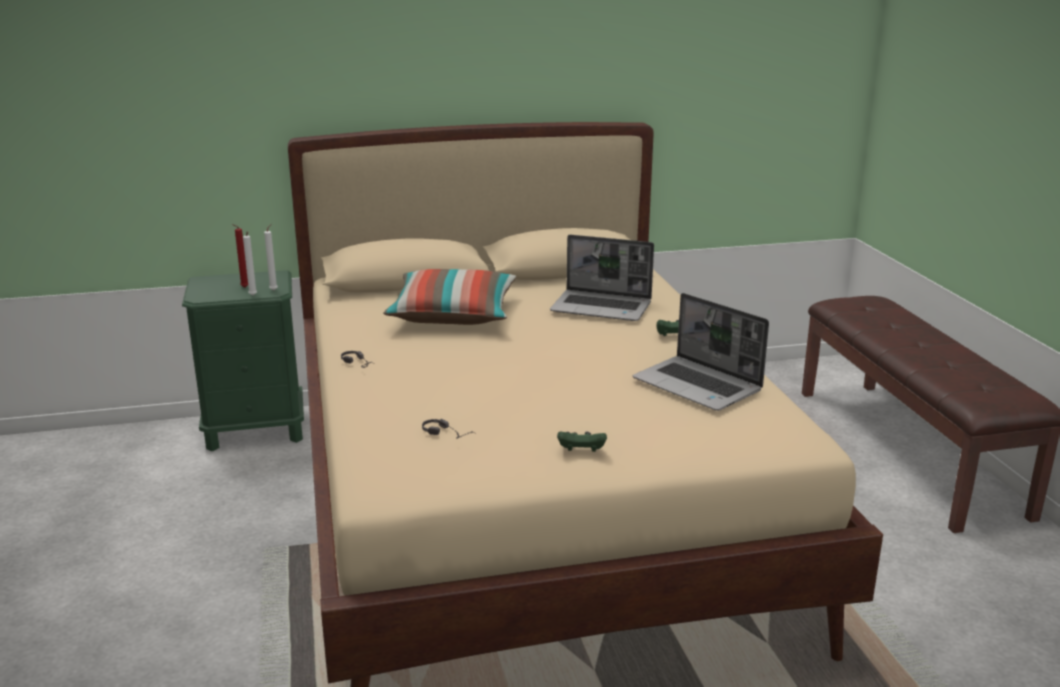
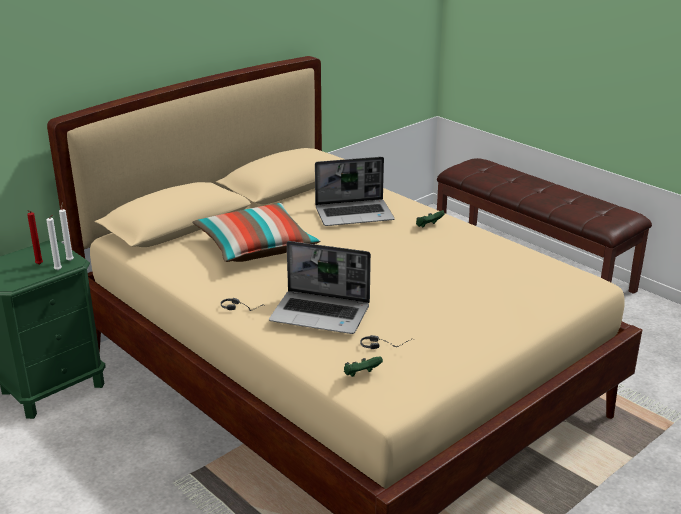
camera: 30 degrees left, 5 degrees up
green game controller [557,431,607,452] -> green game controller moved to [344,356,383,377]
laptop [633,293,769,411] -> laptop moved to [269,241,371,334]

